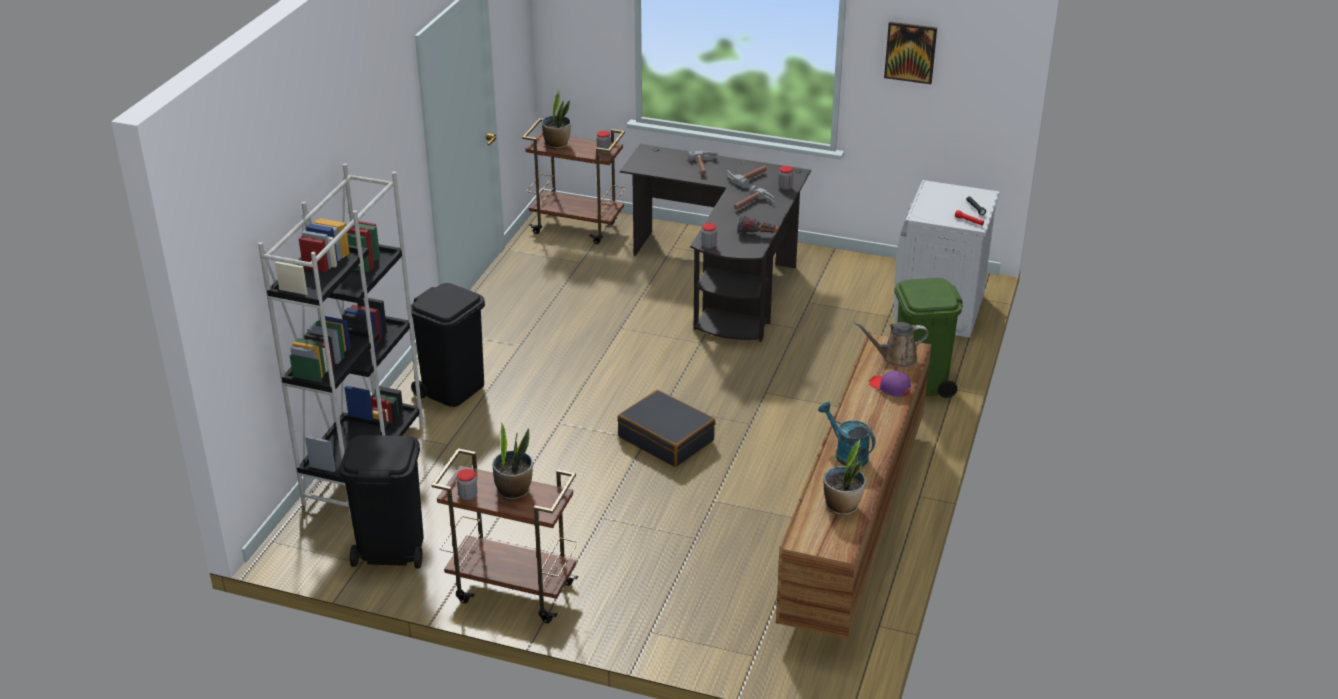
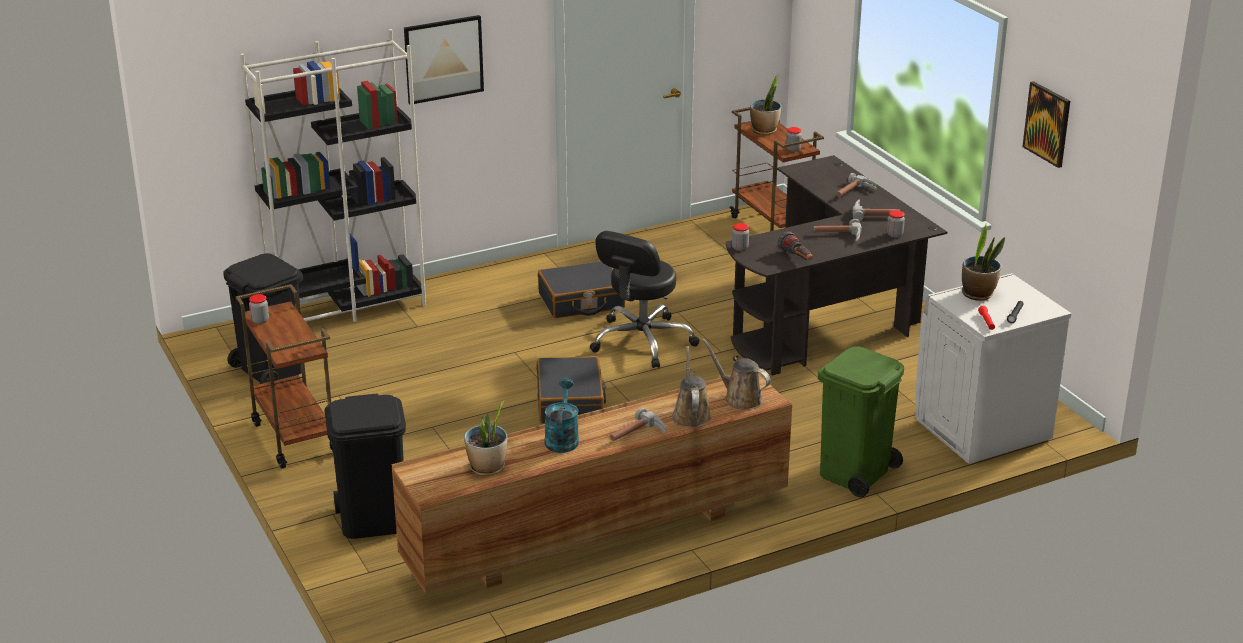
camera: 45 degrees right, 5 degrees down
black trash can [411,283,485,407] -> black trash can moved to [325,394,406,539]
potted plant [493,422,533,500] -> potted plant moved to [962,224,1005,301]
purple cap [869,371,911,397] -> brown watering can [672,346,711,428]
none -> picture [404,15,484,104]
none -> black suitcase [538,261,625,318]
none -> black office chair [590,231,699,368]
none -> hammer [610,408,666,441]

